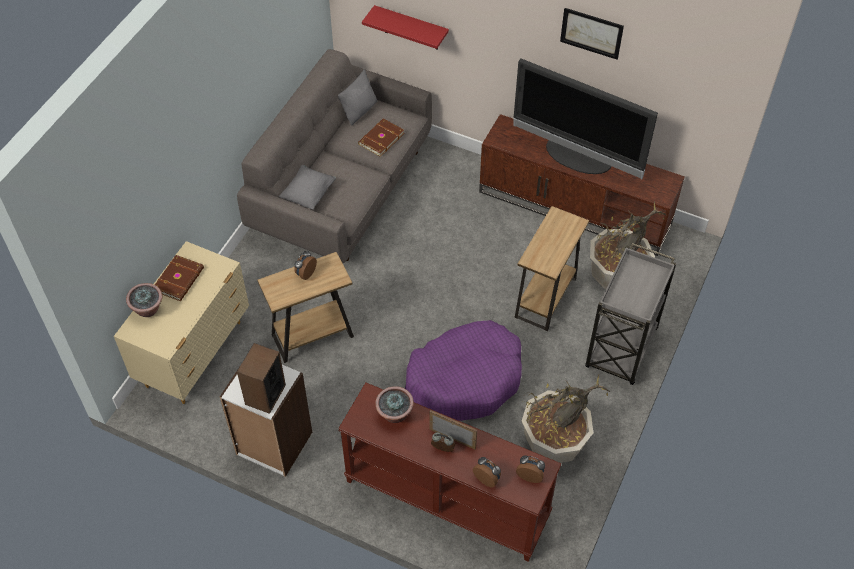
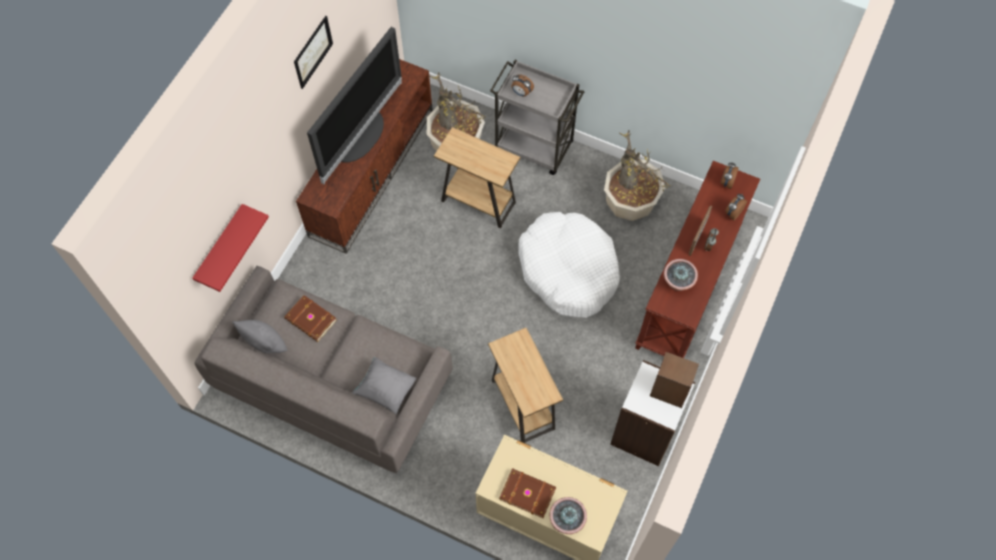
camera: 90 degrees left, 10 degrees up
alarm clock [294,251,317,280] -> alarm clock moved to [512,74,534,96]
purple dog bed [405,320,522,421] -> white dog bed [518,212,620,318]

